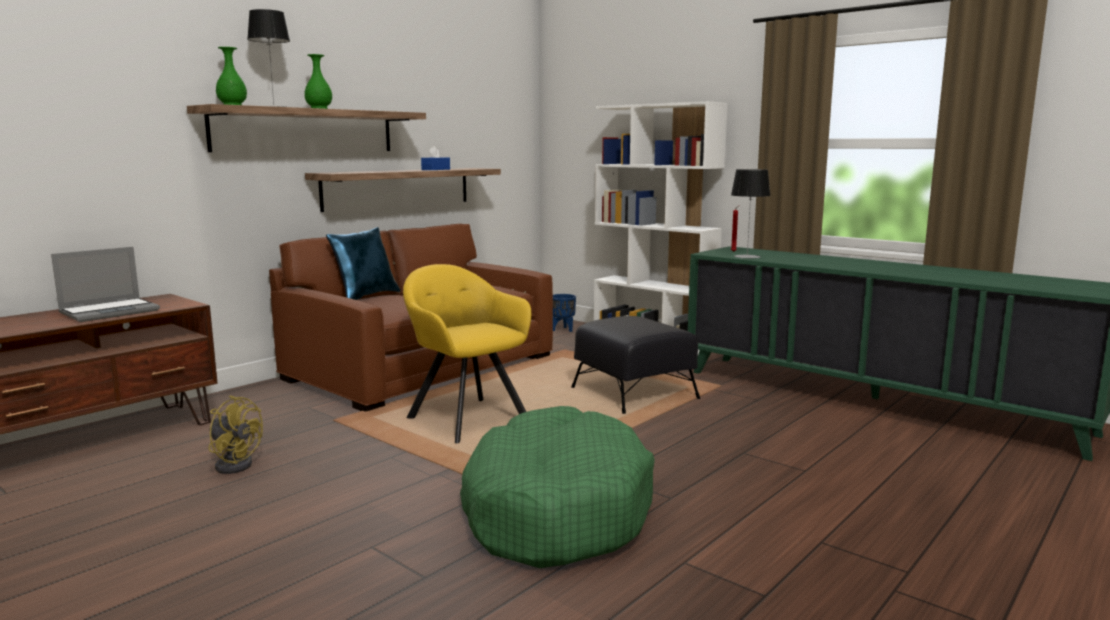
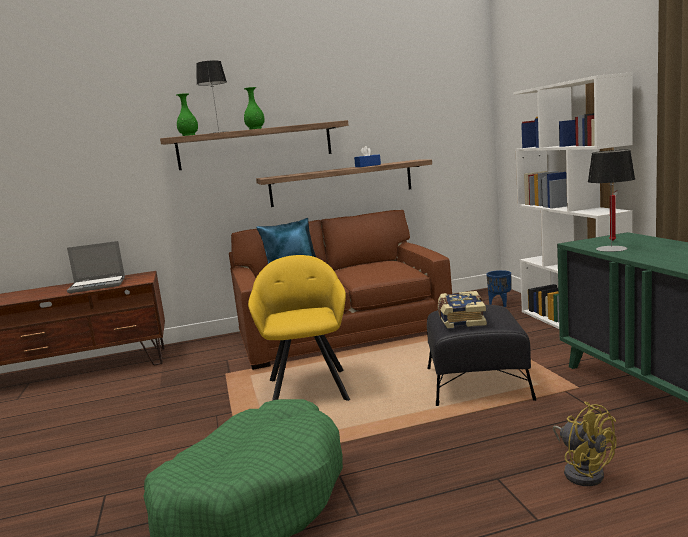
camera: 35 degrees right, 0 degrees up
yellow fan [209,395,263,474] -> yellow fan moved to [553,401,617,486]
none -> book [438,291,487,328]

